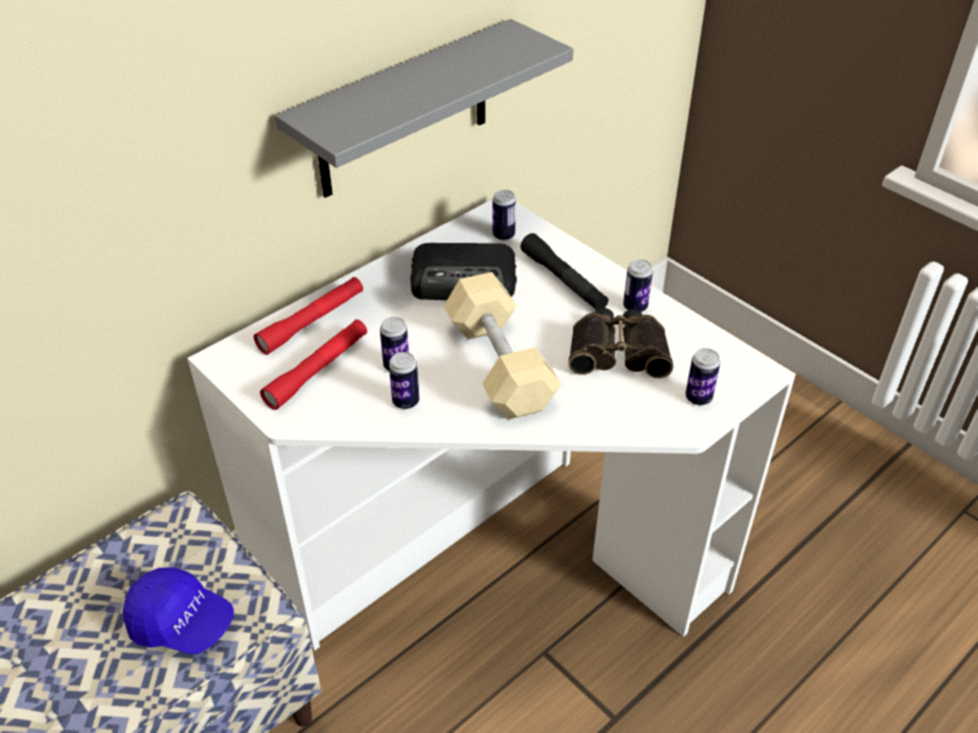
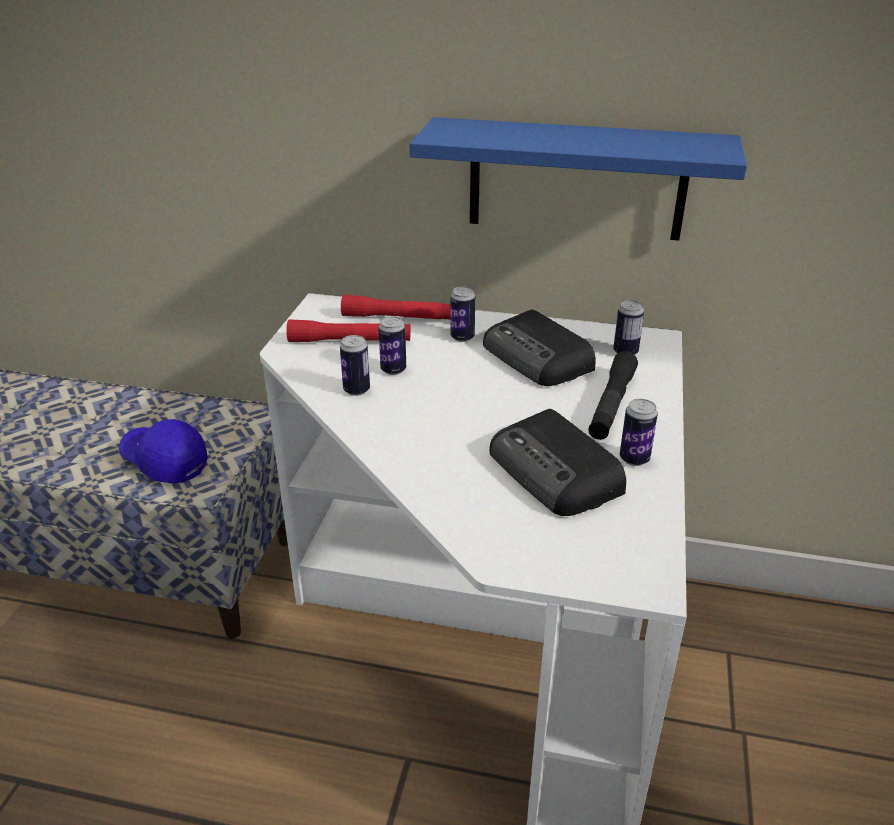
camera: 55 degrees right, 10 degrees down
blue cap [123,567,234,654] -> blue cap turned 135 degrees clockwise [119,419,208,483]
grey shelf [275,19,573,198] -> blue shelf [409,117,747,241]
beige dumbbell [444,272,561,420] -> none
binoculars [569,308,673,378] -> radio [489,409,626,516]
can [685,348,720,405] -> can moved to [450,286,475,342]

